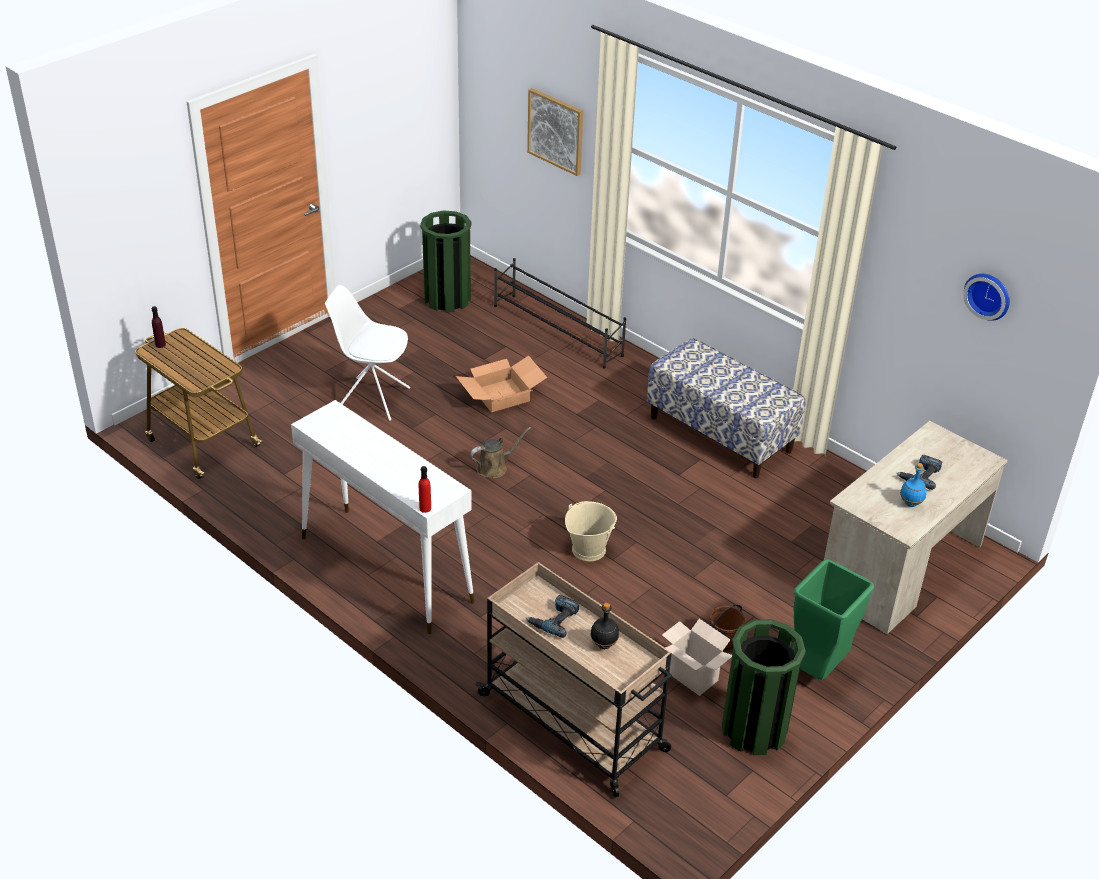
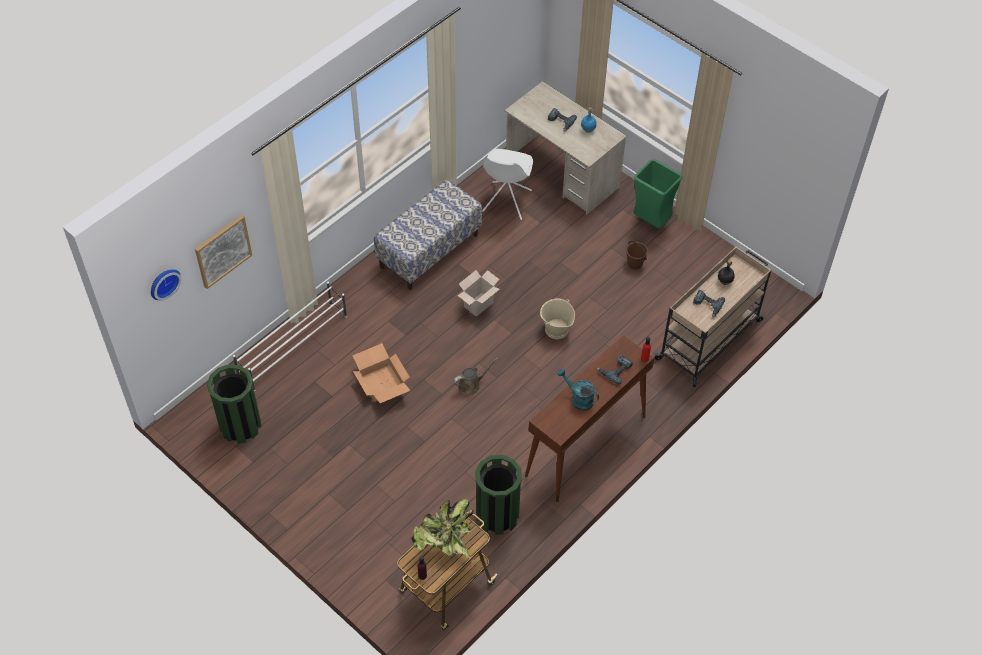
camera: 90 degrees left, 15 degrees up
white console table [291,400,475,634] -> brown console table [525,335,654,502]
white chair [325,285,410,421] -> white chair moved to [482,149,533,220]
brown watering can [470,427,531,478] -> brown watering can turned 90 degrees clockwise [453,357,498,395]
black shoe rack [494,258,626,369] -> white shoe rack [233,282,347,391]
cardboard box [662,619,732,696] -> cardboard box moved to [458,270,500,317]
green trash can [722,619,806,755] -> green trash can moved to [475,455,522,535]
wall clock [964,274,1010,321] -> wall clock moved to [151,269,181,301]
none -> potted plant [411,499,473,558]
none -> turquoise watering can [557,369,599,411]
none -> power drill [597,355,633,385]

